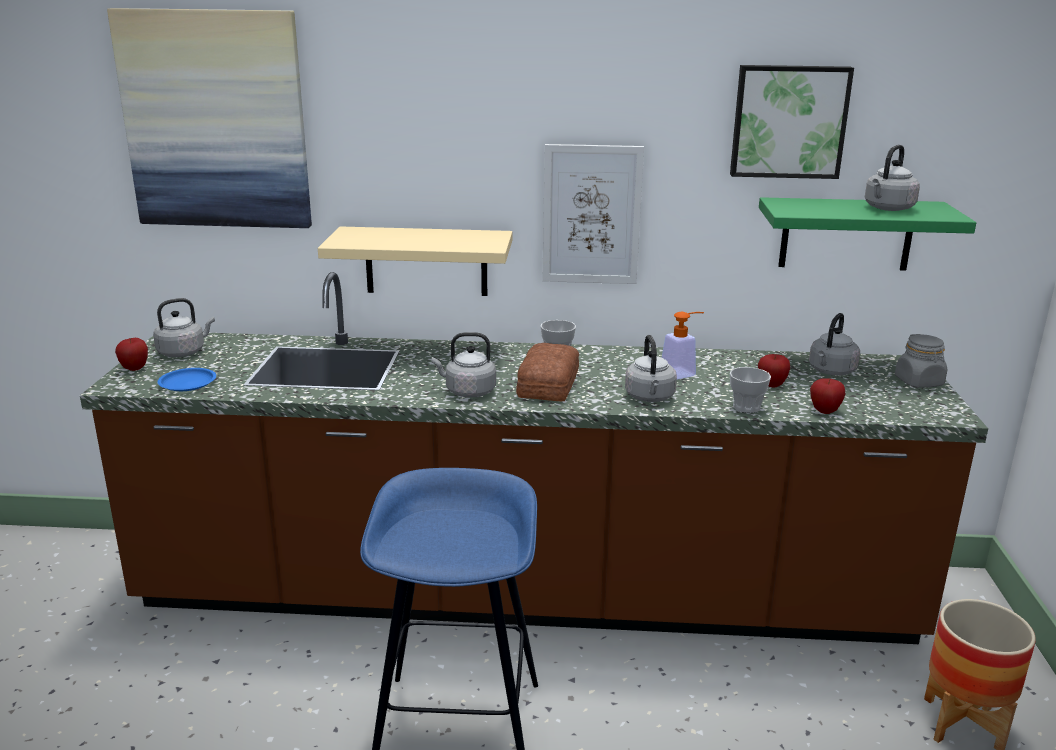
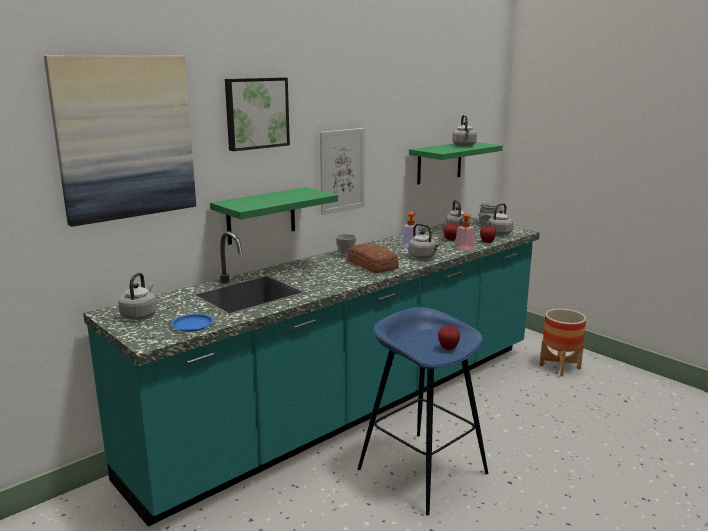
camera: 45 degrees left, 5 degrees down
brown counter [80,272,988,644] -> turquoise counter [83,217,540,527]
apple [115,338,148,371] -> apple moved to [438,326,460,350]
beige shelf [318,226,513,296] -> green shelf [210,187,338,245]
grey kettle [432,332,496,397] -> grey kettle moved to [487,203,513,235]
picture [730,65,854,179] -> picture moved to [225,78,290,151]
cup [730,367,771,413] -> soap dispenser [455,213,475,251]

